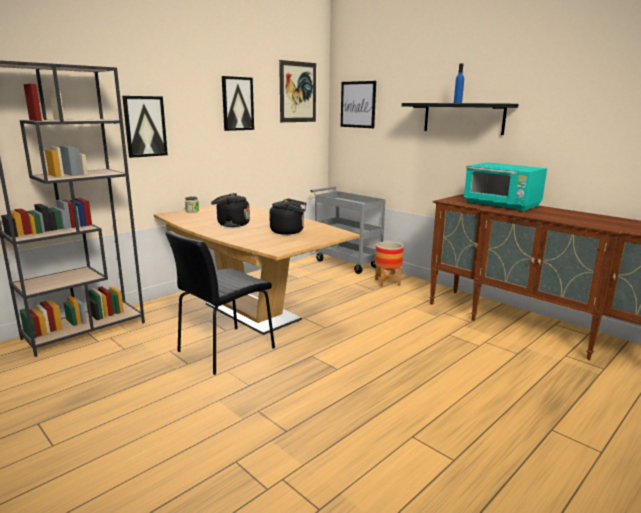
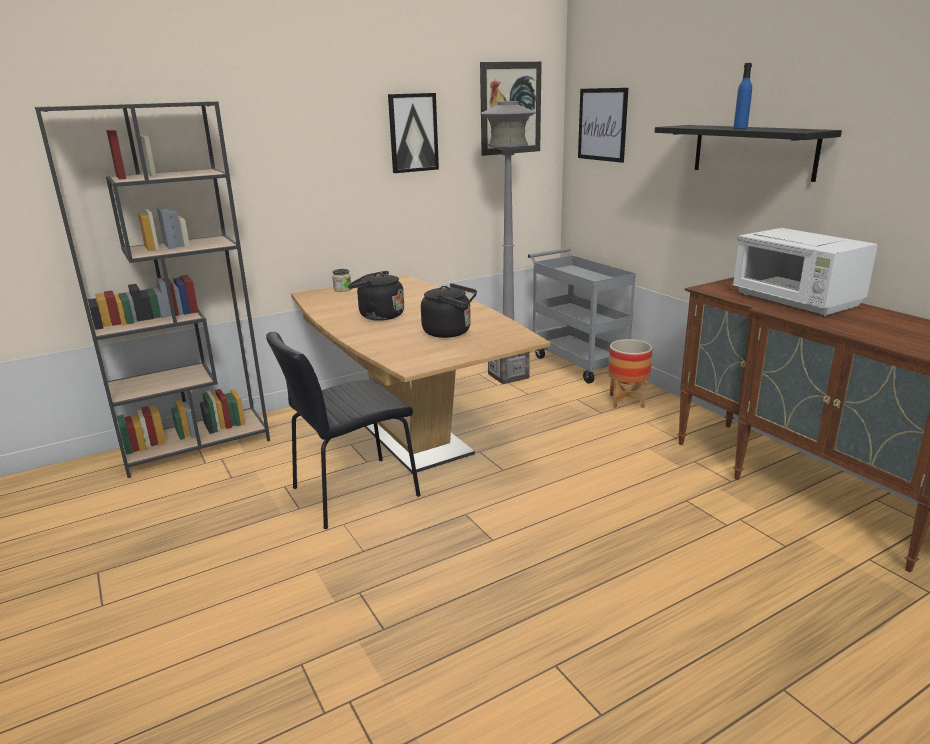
camera: 15 degrees right, 5 degrees up
picture [122,96,168,158] -> none
turquoise microwave [464,163,547,211] -> white microwave [733,228,878,316]
none -> grey floor lamp [480,101,537,384]

